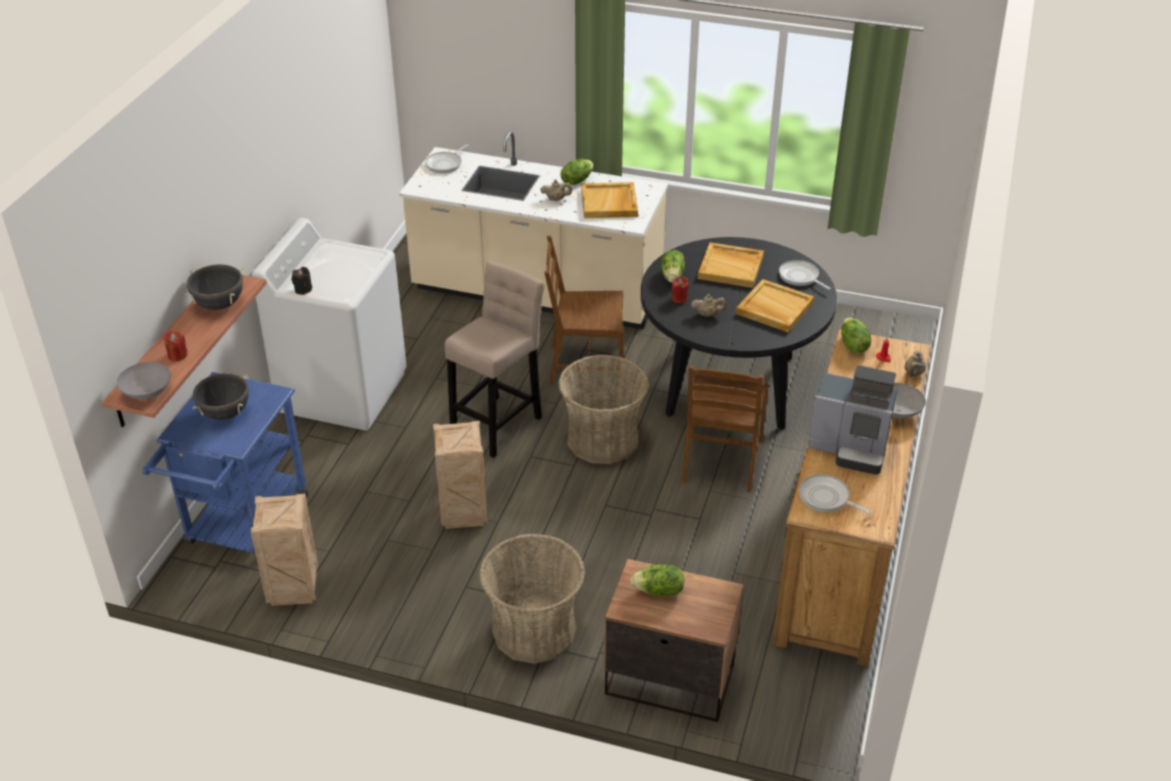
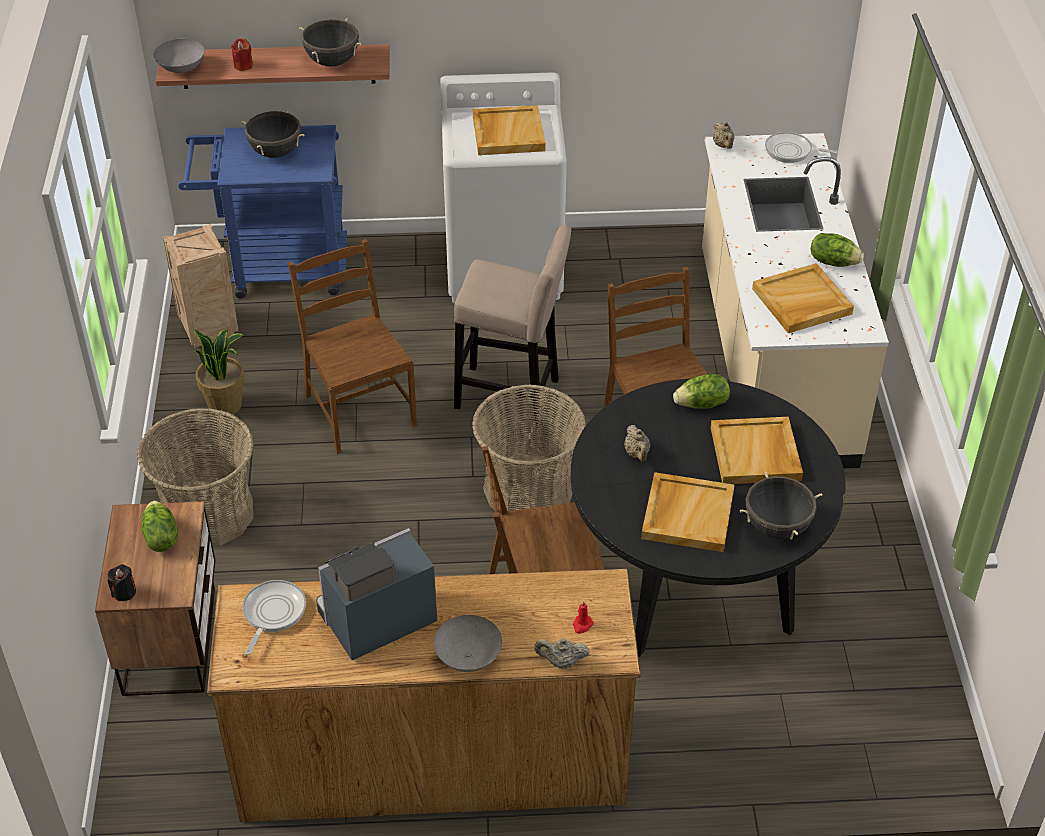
camera: 70 degrees right, 5 degrees up
black candle [292,267,312,295] -> black candle moved to [108,564,136,601]
crate [433,420,488,529] -> brown chair [288,239,417,454]
beige teapot [540,180,572,201] -> beige teapot moved to [713,121,735,149]
red candle [672,276,689,303] -> none
frying pan [779,260,831,290] -> black cooking pot [740,471,822,540]
coffee machine [808,365,897,475] -> coffee machine turned 60 degrees clockwise [316,528,437,660]
lettuce [841,318,871,354] -> none
none -> potted plant [193,329,245,417]
none -> beige tray [473,105,545,155]

